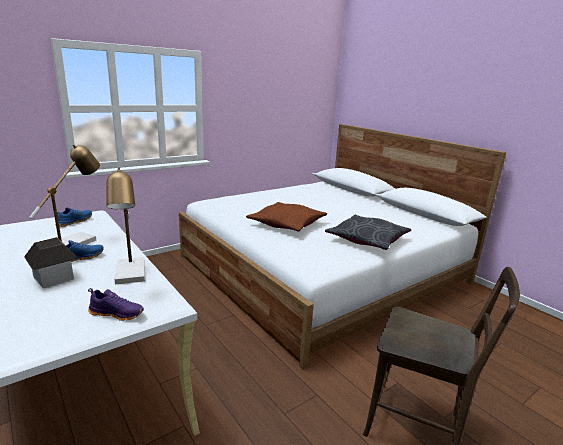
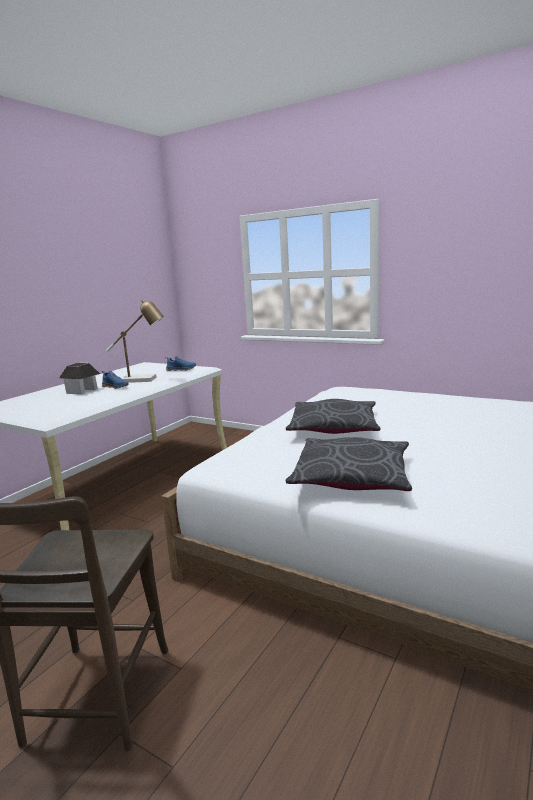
camera: 70 degrees right, 5 degrees down
purple shoe [88,288,144,321] -> none
table lamp [106,167,145,284] -> none
brown pillow [246,202,327,232] -> grey pillow [286,399,380,434]

